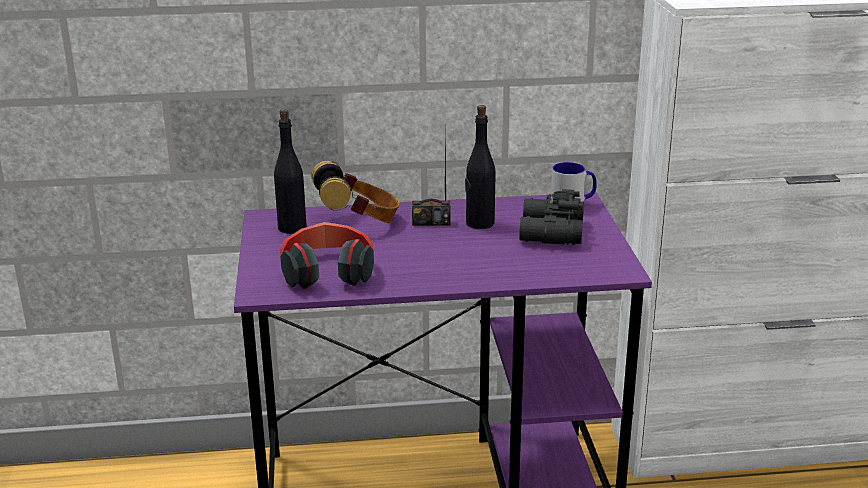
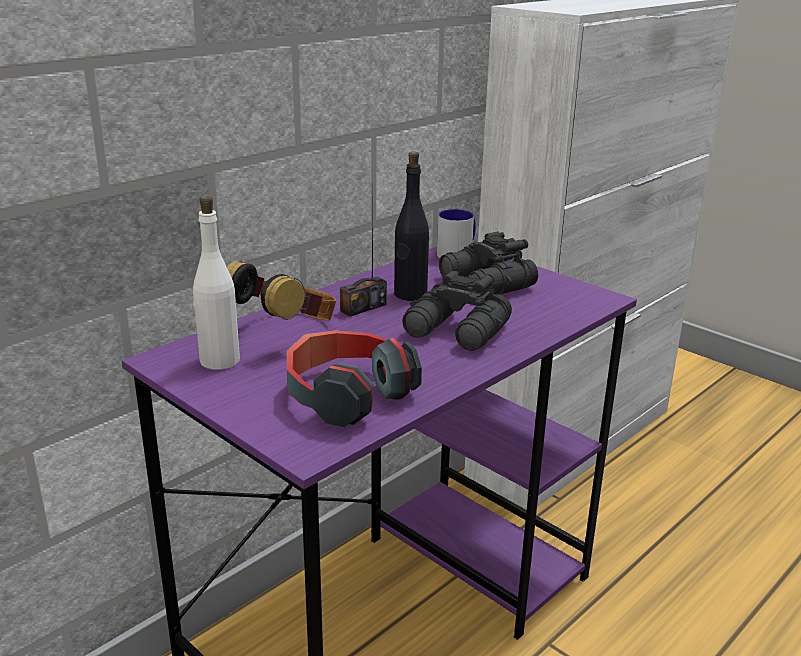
camera: 40 degrees left, 0 degrees up
black bottle [274,109,307,234] -> white bottle [193,196,240,370]
none -> black binoculars [402,271,512,351]

